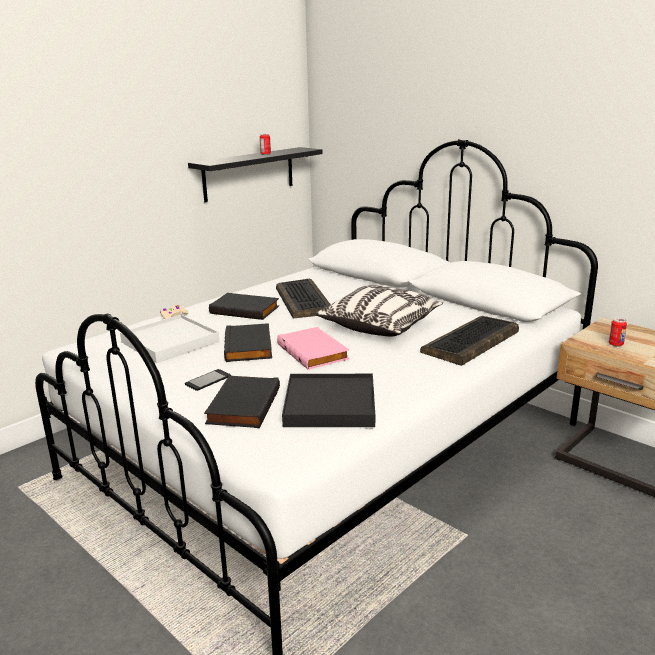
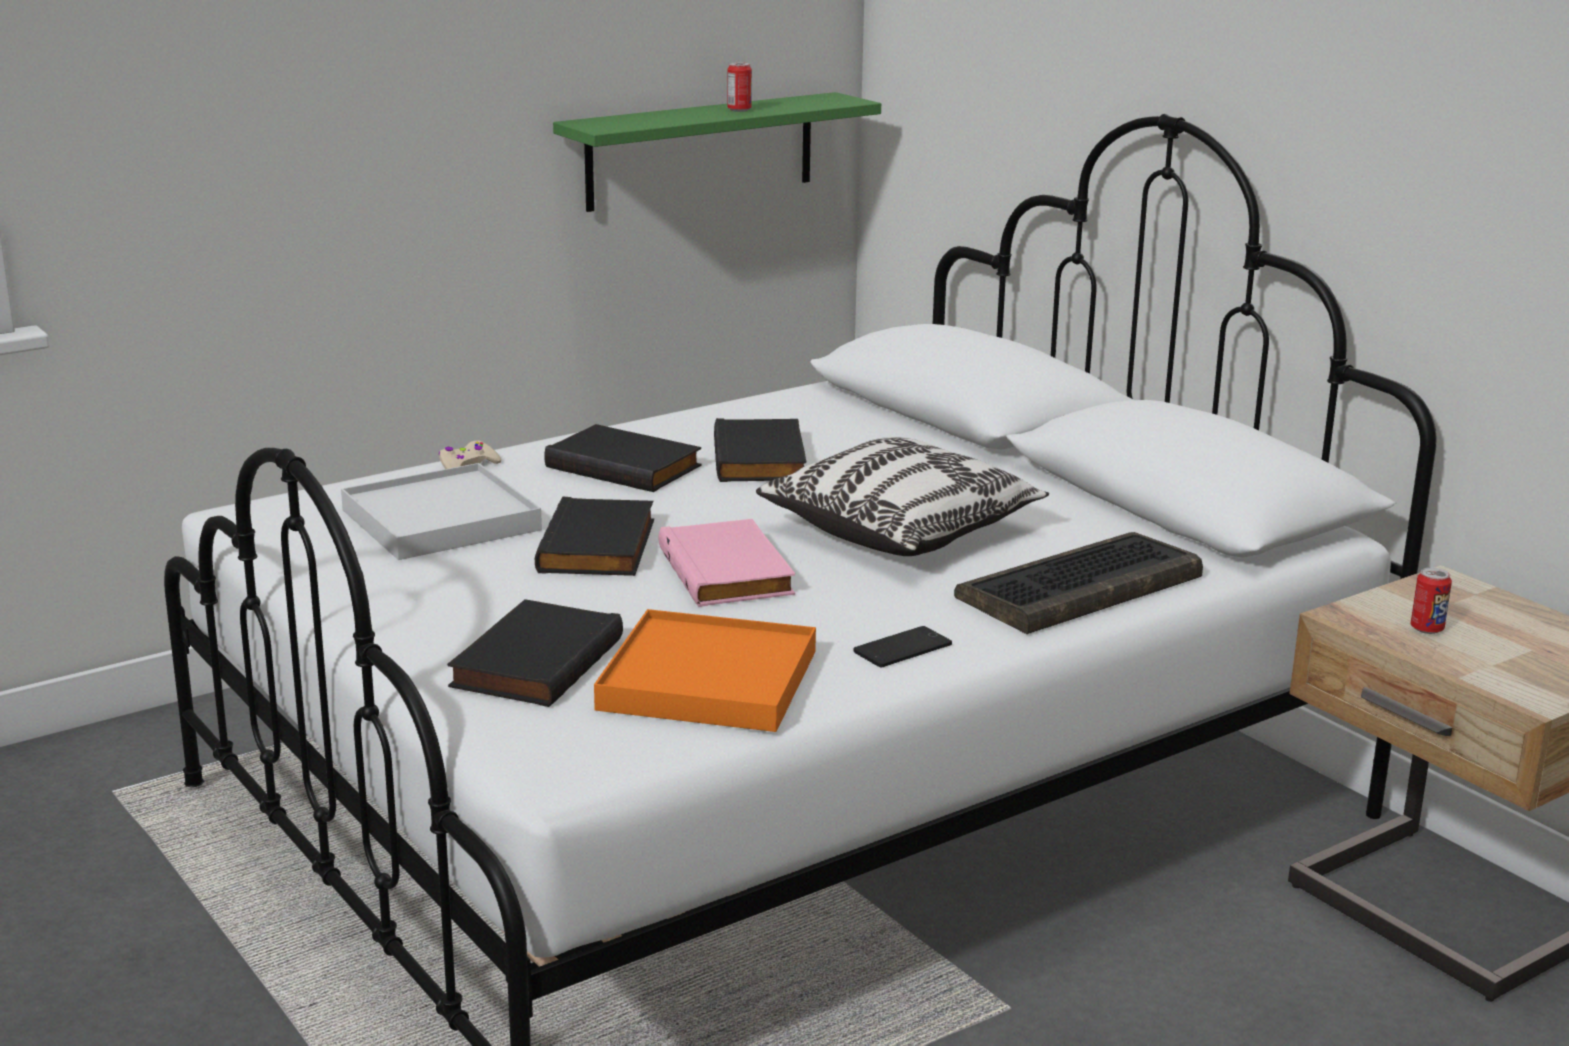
camera: 10 degrees right, 0 degrees up
phone [185,369,231,391] -> phone moved to [854,626,952,668]
black shelf [188,147,322,202] -> green shelf [553,92,881,212]
keyboard [276,279,331,318] -> black book [714,418,806,482]
black tray [282,374,375,427] -> orange tray [594,609,816,732]

